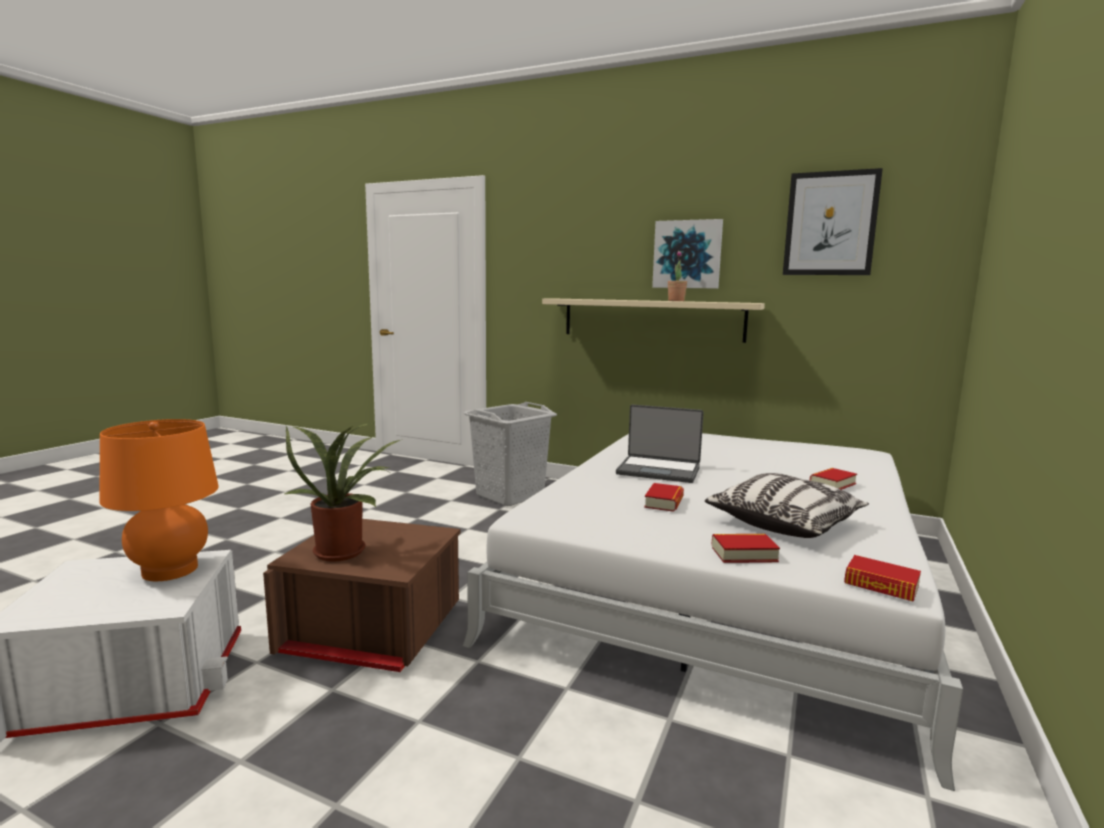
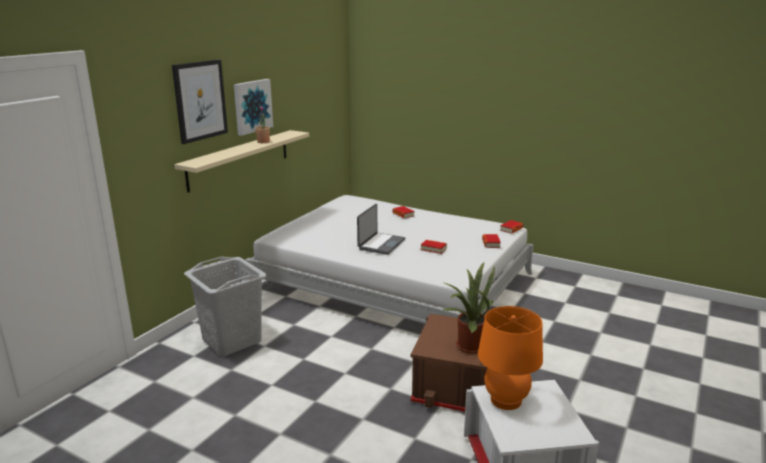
camera: 85 degrees left, 10 degrees up
pillow [705,473,869,538] -> none
picture [783,168,883,275] -> picture moved to [172,60,228,144]

